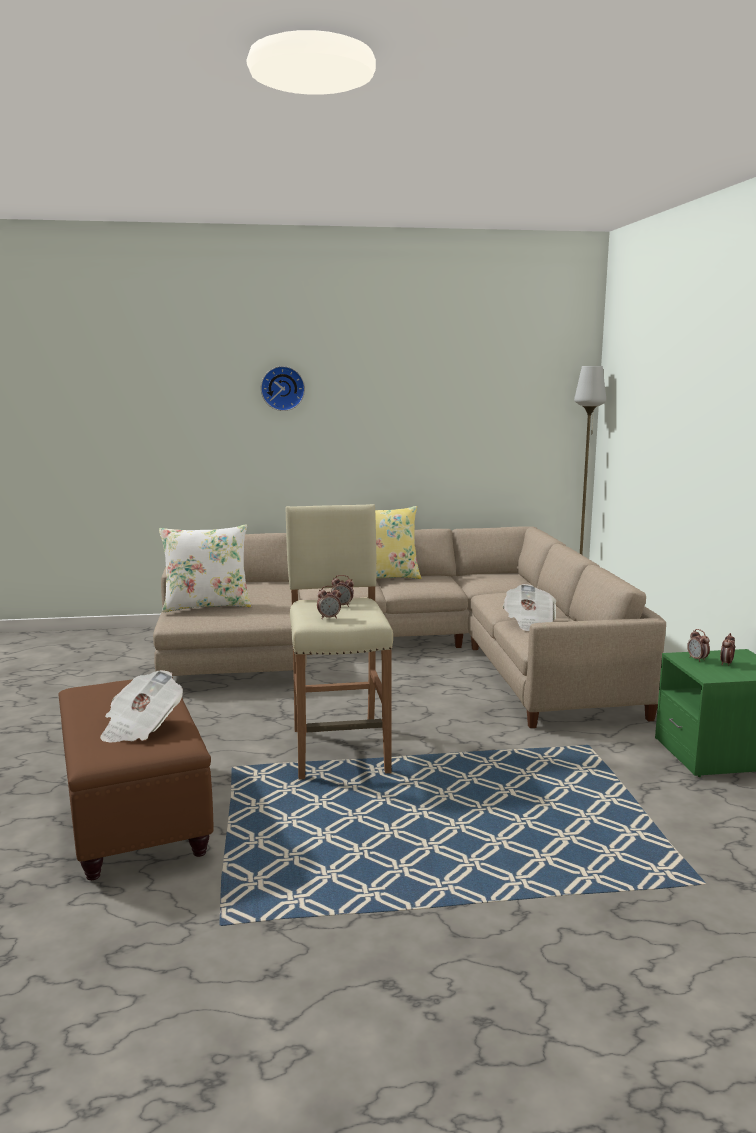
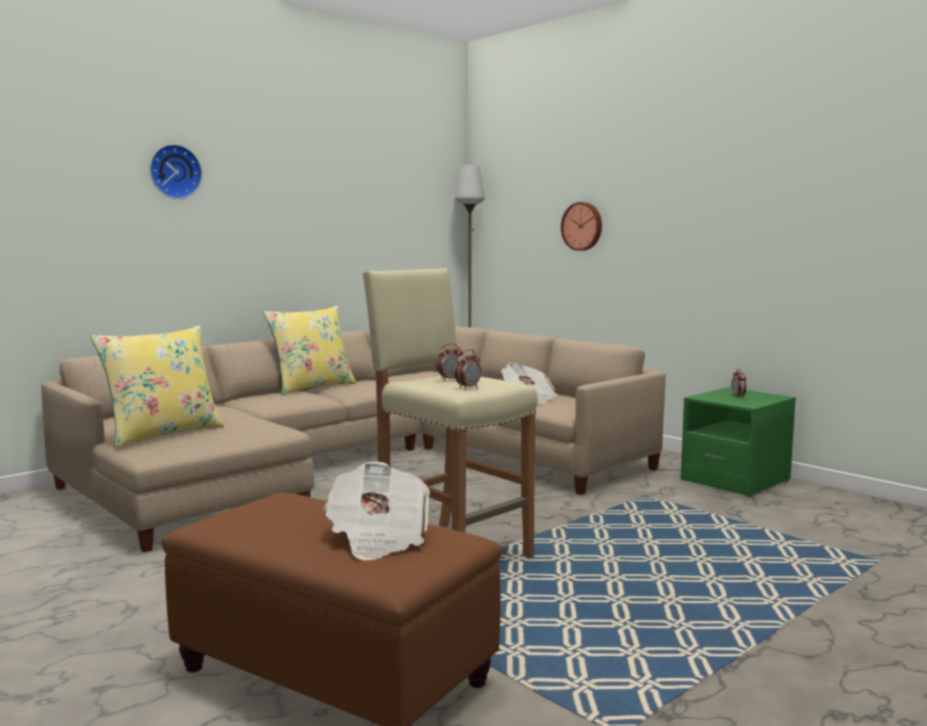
camera: 35 degrees left, 5 degrees down
white pillow [159,524,251,612] -> yellow pillow [90,326,224,447]
alarm clock [687,629,710,662] -> none
none -> wall clock [561,202,602,251]

